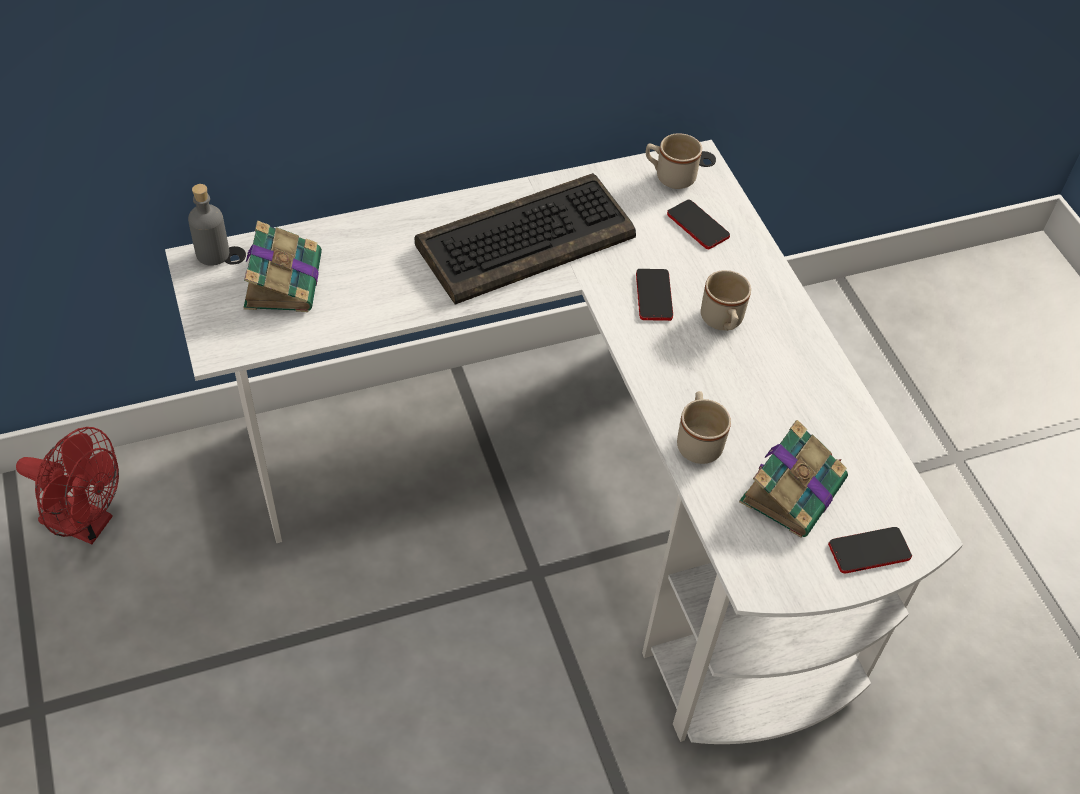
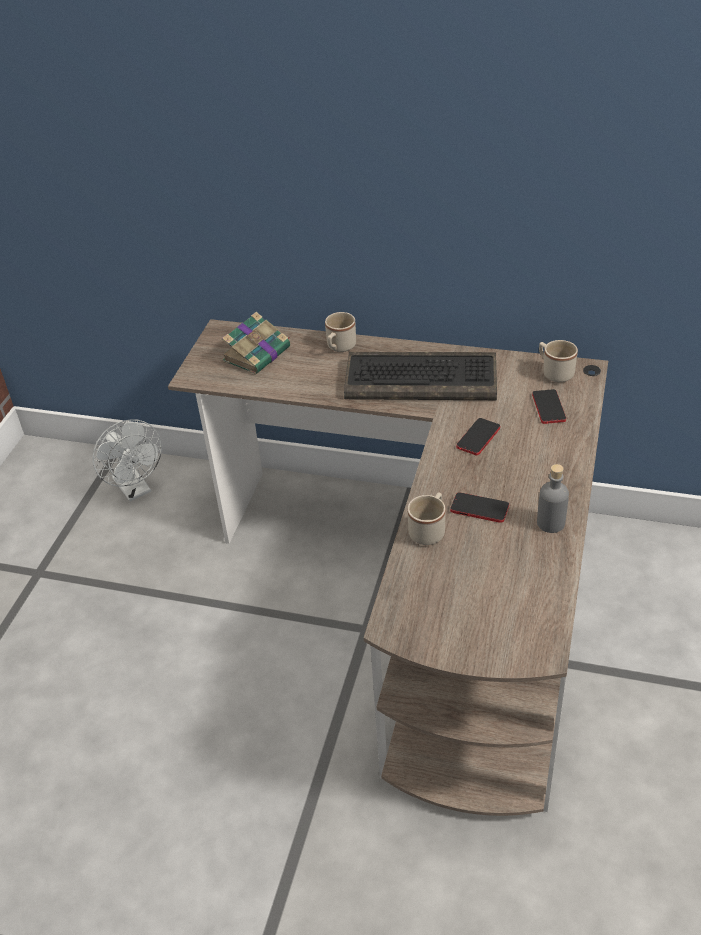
camera: 40 degrees right, 10 degrees down
red fan [16,427,119,544] -> white fan [93,419,162,501]
white desk [165,140,963,744] -> brown desk [168,319,608,816]
grey bottle [188,184,229,266] -> grey bottle moved to [537,464,569,533]
beige mug [701,270,751,331] -> beige mug moved to [325,312,356,352]
book [739,420,848,537] -> none
phone [828,527,912,573] -> phone moved to [450,492,509,523]

